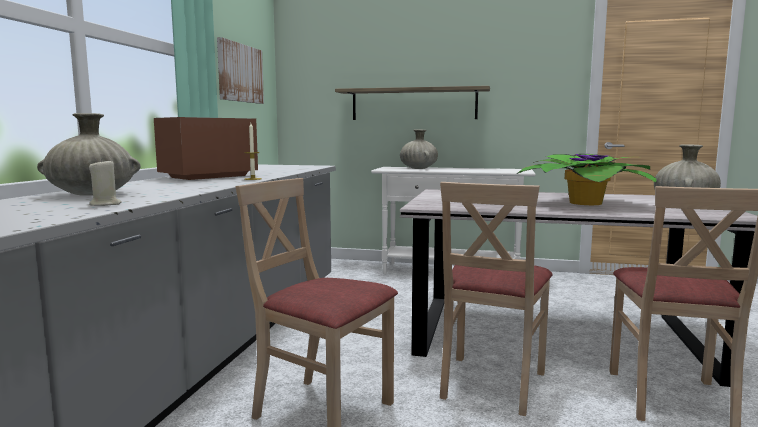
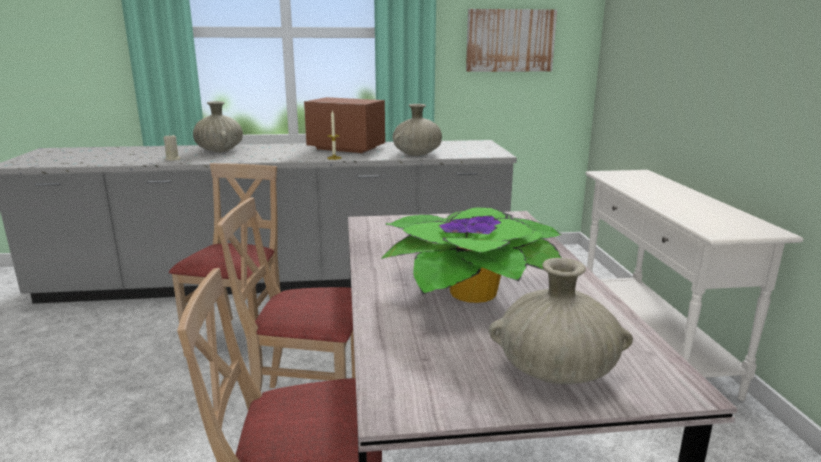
camera: 70 degrees right, 10 degrees up
shelf [335,86,490,120] -> none
beige vase [400,130,438,169] -> beige vase moved to [393,104,442,156]

